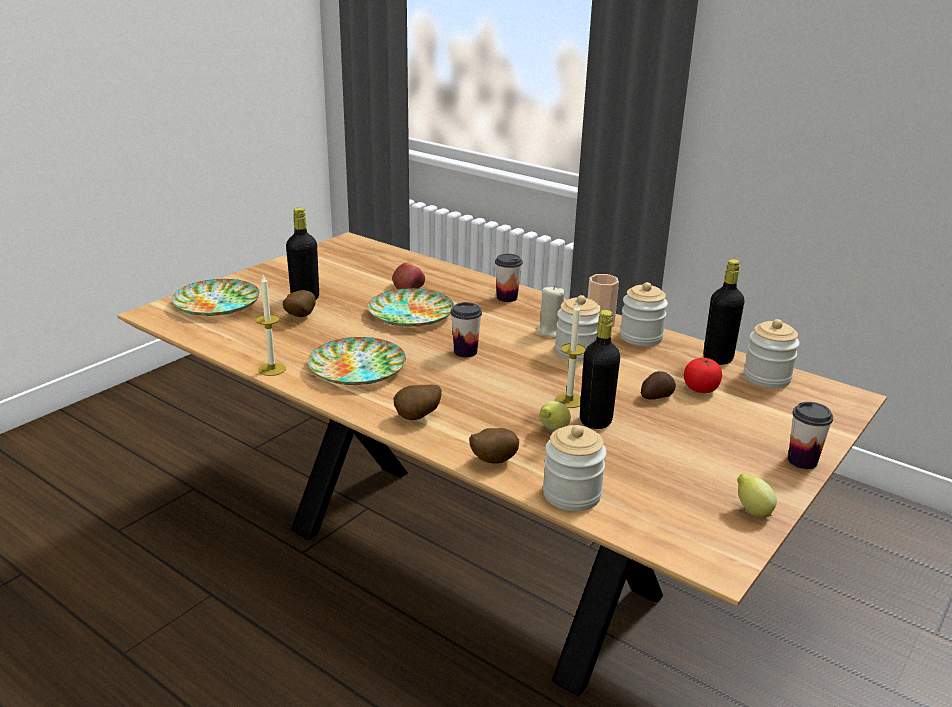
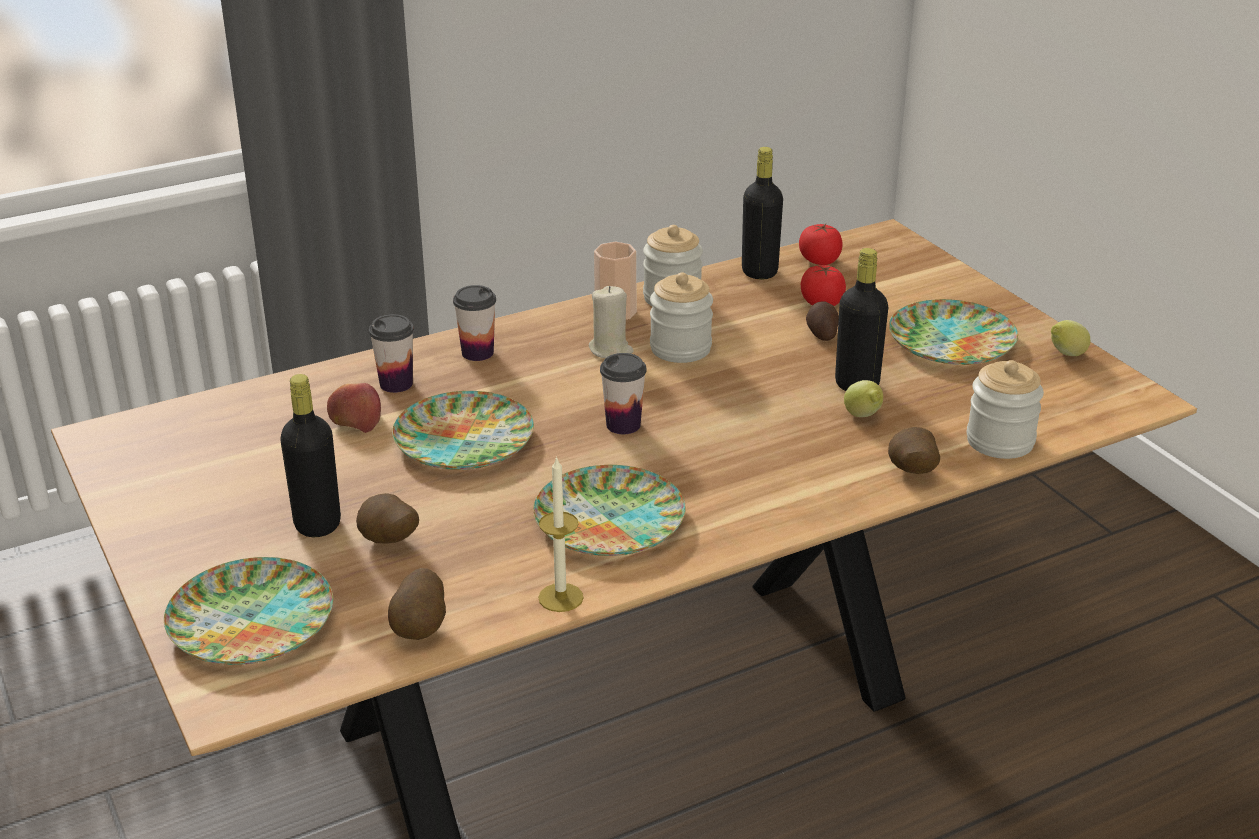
camera: 65 degrees left, 5 degrees up
potato [394,385,442,420] -> potato moved to [388,568,446,640]
candle [555,304,586,408] -> none
jar [744,319,800,388] -> tomato [799,224,843,265]
cup [788,402,833,469] -> cup moved to [369,314,414,393]
none -> plate [889,299,1018,365]

